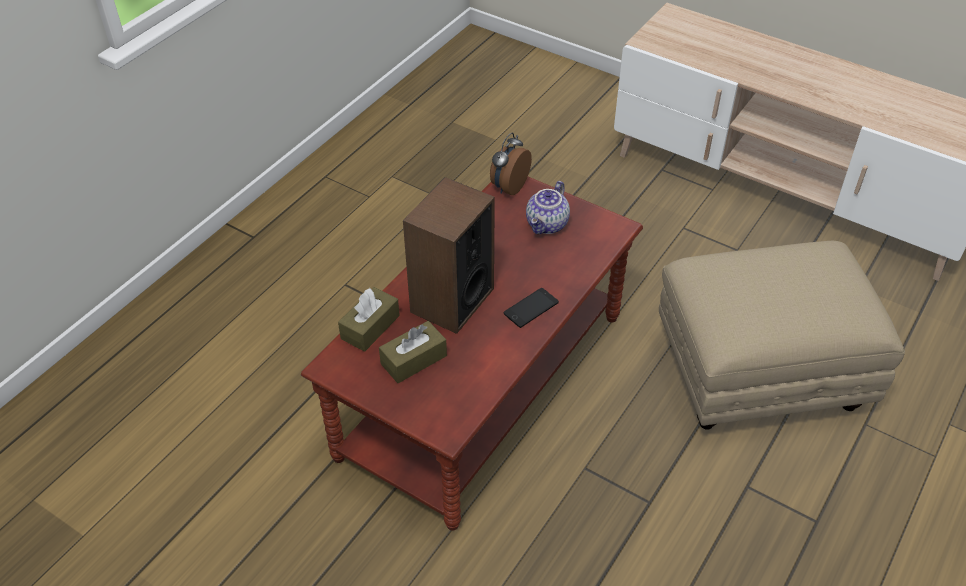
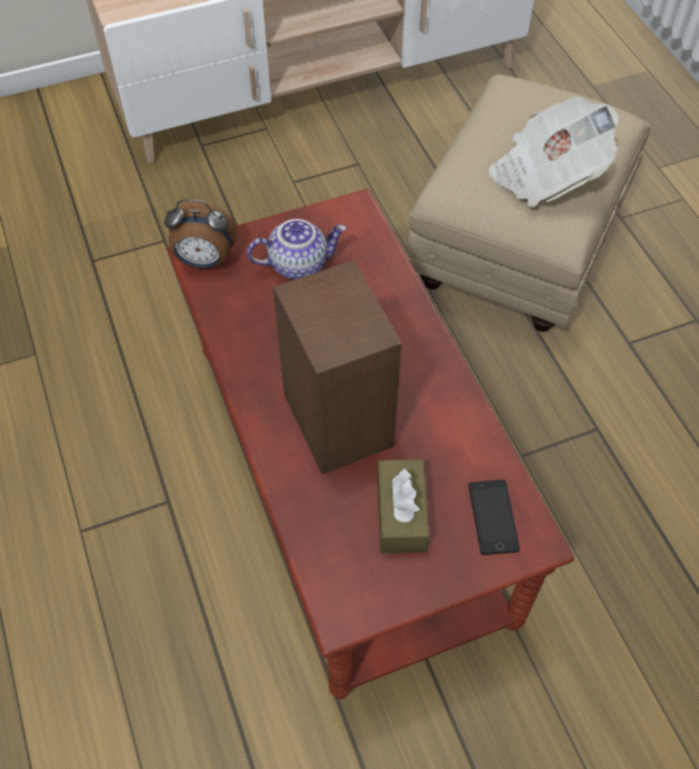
camera: 55 degrees left, 10 degrees up
brown tissue box [338,287,400,352] -> none
alarm clock [490,133,532,195] -> alarm clock turned 60 degrees counterclockwise [164,199,237,269]
phone [504,288,559,328] -> phone moved to [468,480,520,555]
teapot [526,181,570,234] -> teapot turned 75 degrees counterclockwise [247,219,347,280]
none -> newspaper [489,96,620,207]

